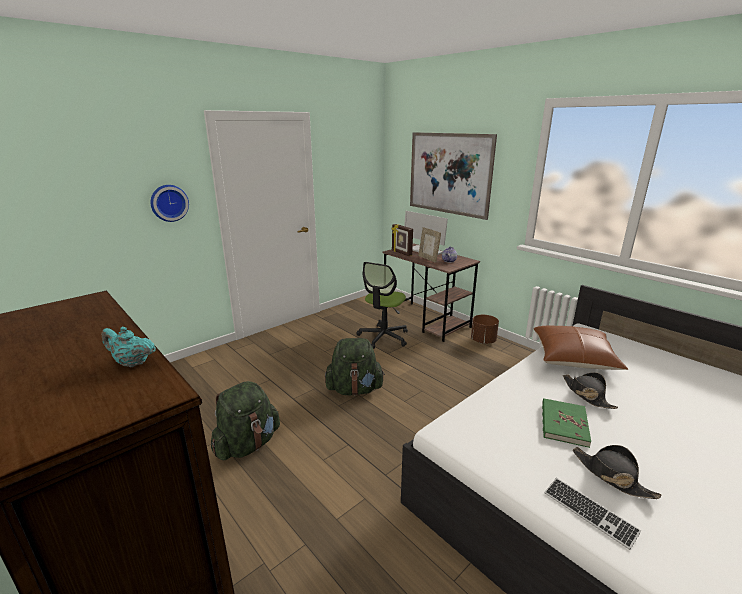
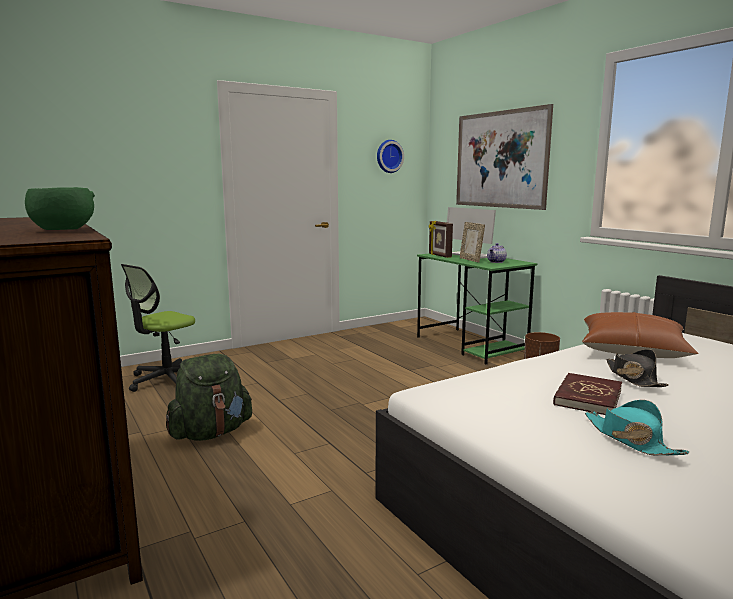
camera: 10 degrees right, 10 degrees down
turquoise teapot [101,327,156,367] -> green bowl [25,187,95,230]
wall clock [150,185,189,222] -> wall clock moved to [377,140,404,173]
green backpack [325,338,385,396] -> none
office chair [356,262,408,349] -> office chair moved to [121,264,195,392]
brown desk [382,243,480,342] -> green desk [417,251,537,365]
green book [542,398,591,448] -> red book [553,373,622,415]
keyboard [544,478,641,550] -> none
black hat [572,445,661,499] -> turquoise hat [585,400,689,455]

